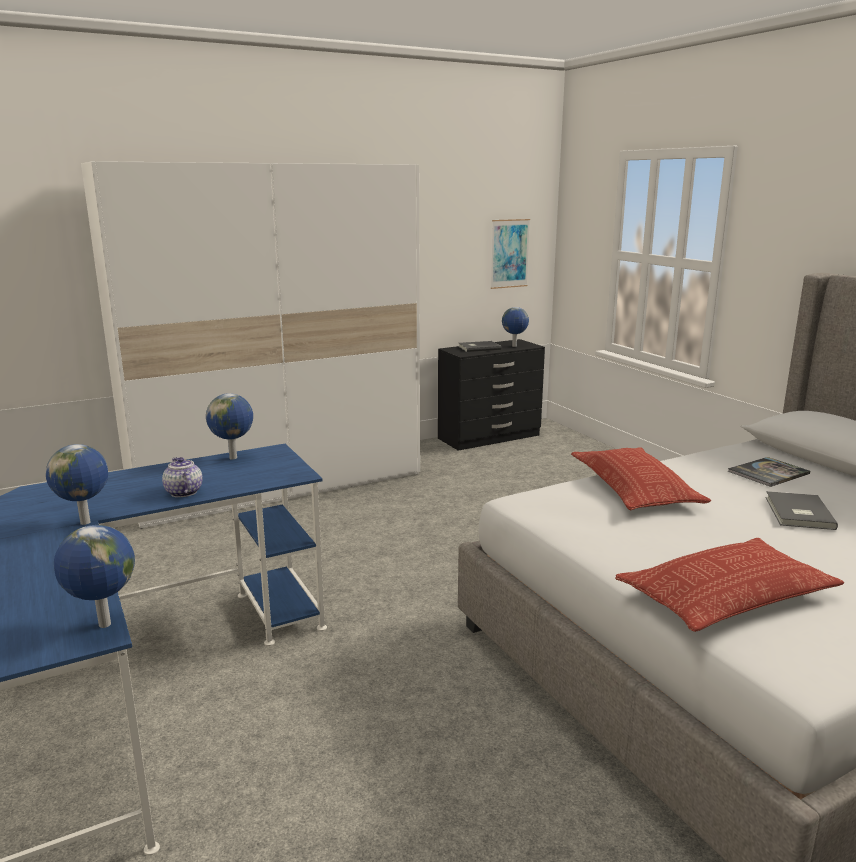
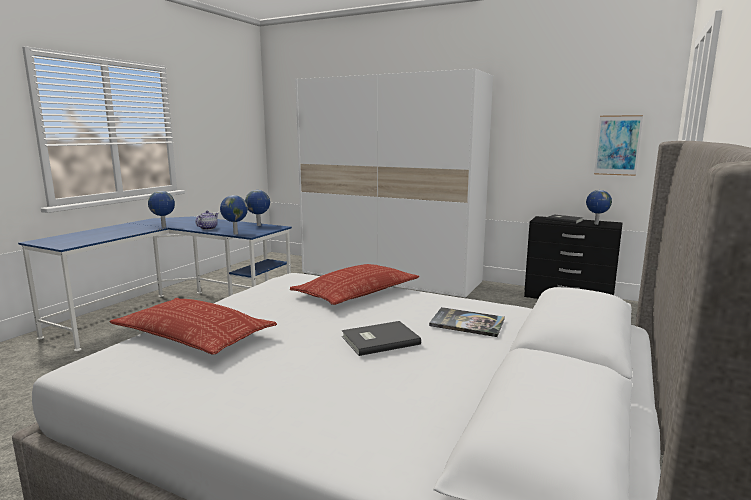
camera: 55 degrees right, 5 degrees down
globe [54,525,135,628] -> globe moved to [220,195,248,235]

